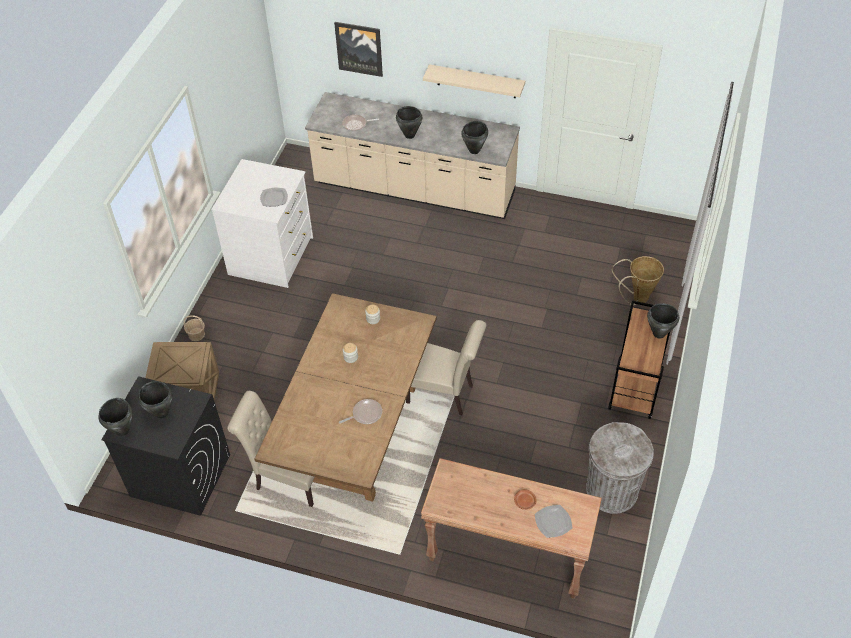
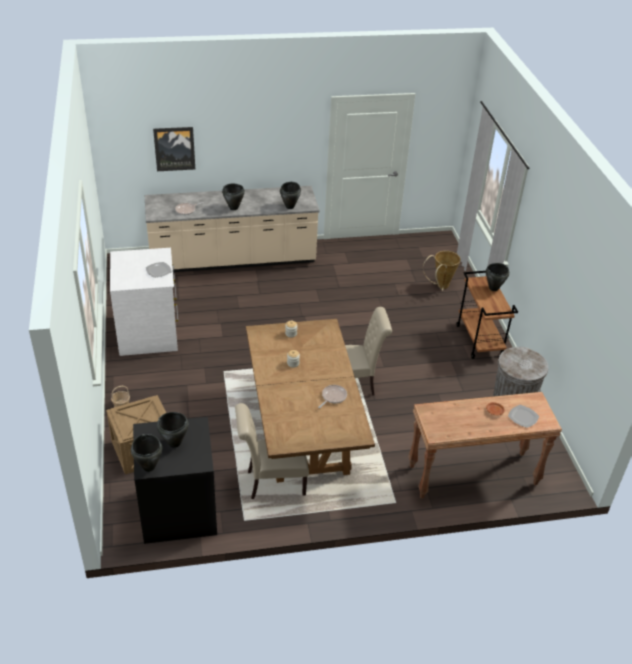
camera: 30 degrees left, 10 degrees down
beige shelf [423,64,525,98] -> none

